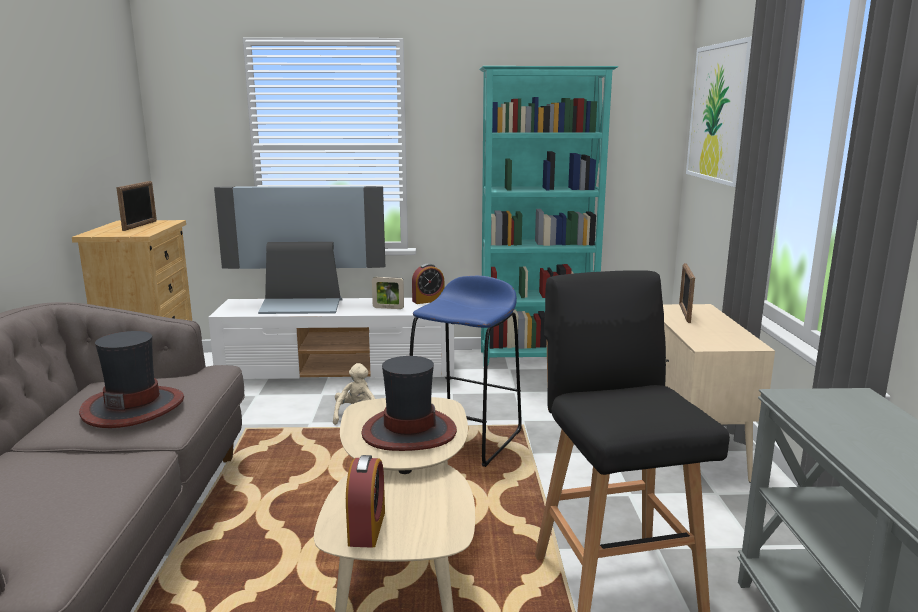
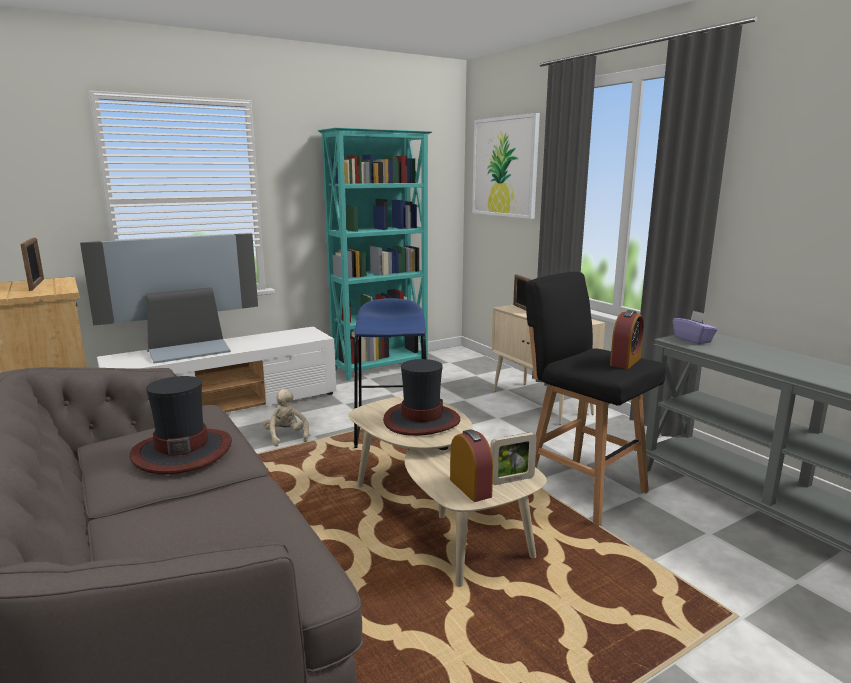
camera: 30 degrees left, 0 degrees up
picture frame [372,277,404,309] -> picture frame moved to [490,432,537,485]
alarm clock [412,263,444,304] -> alarm clock moved to [610,310,644,369]
none -> purple tissue box [673,310,717,344]

